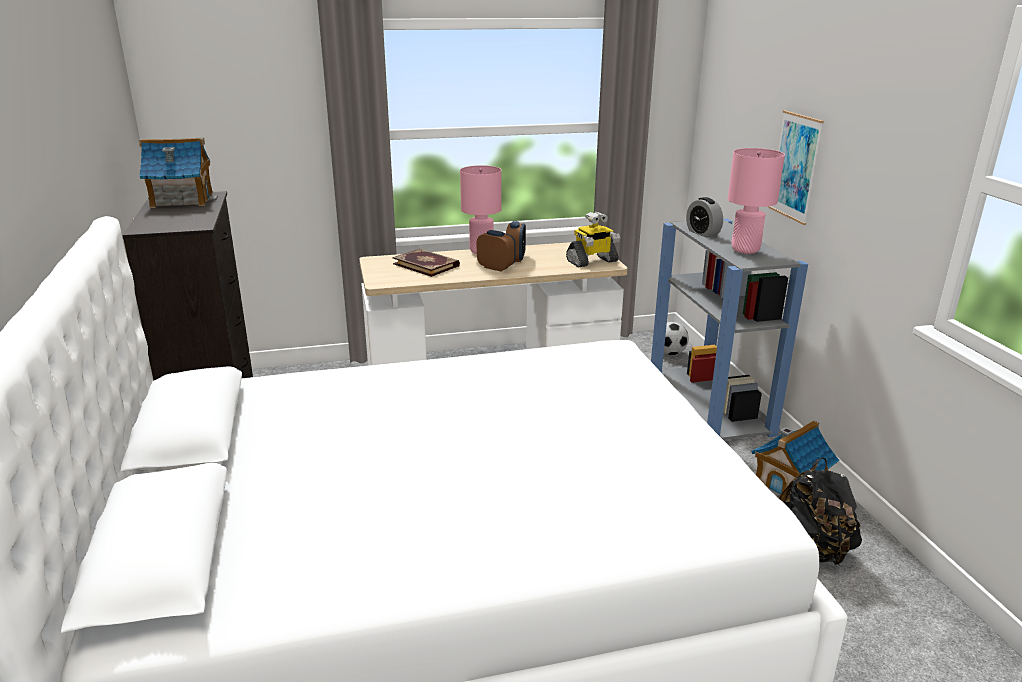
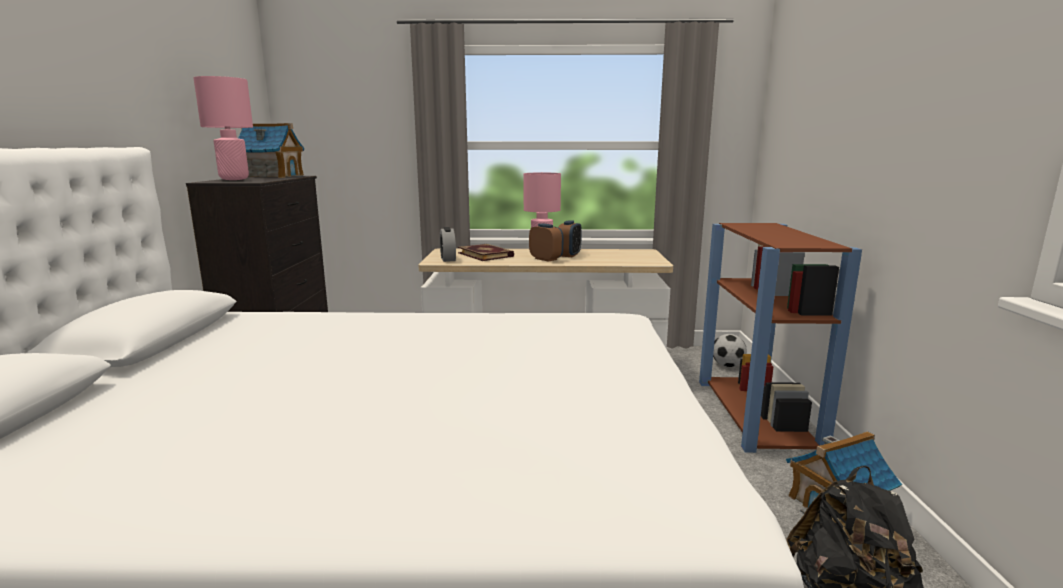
camera: 15 degrees right, 10 degrees down
toy robot [566,211,620,267] -> none
grey bookcase [651,219,808,440] -> brown bookcase [699,223,862,453]
alarm clock [686,197,723,237] -> alarm clock moved to [440,227,456,262]
pink table lamp [728,148,785,254] -> pink table lamp moved to [193,76,253,180]
picture [769,110,824,225] -> none

